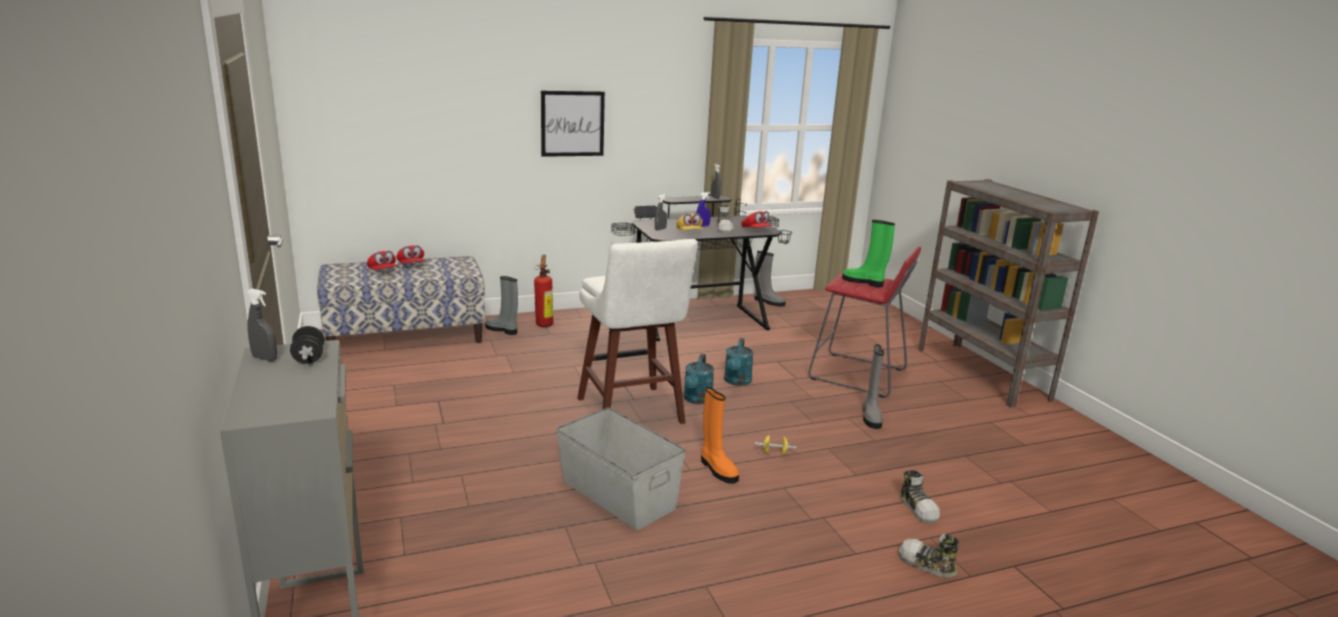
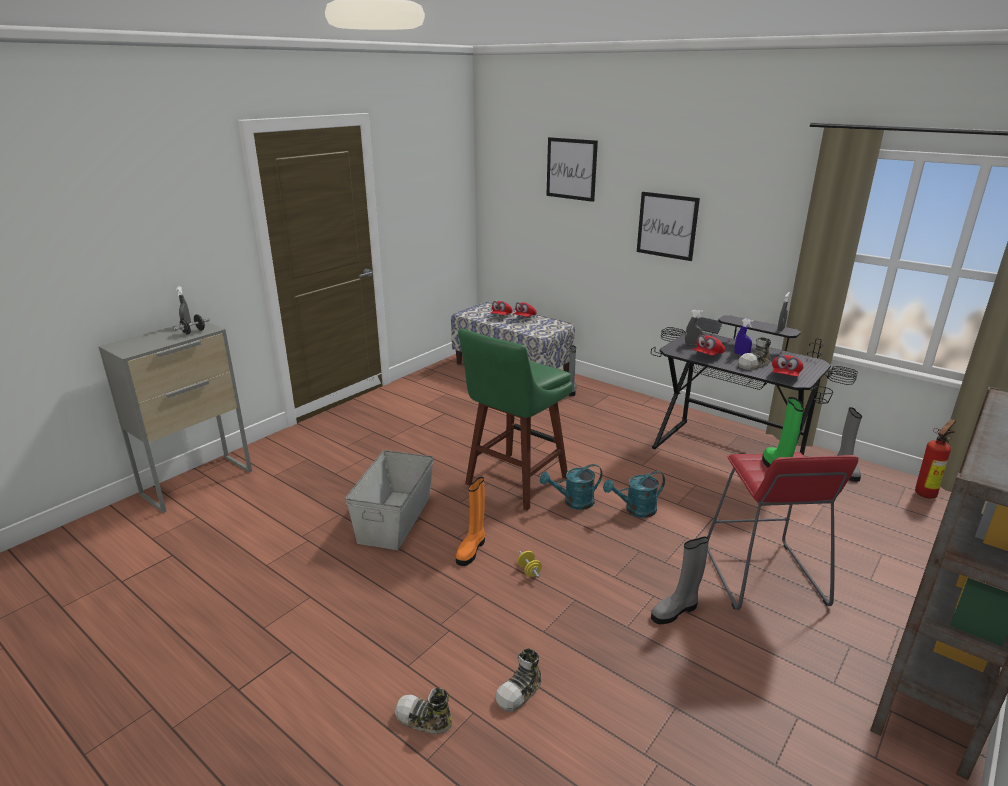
camera: 60 degrees right, 5 degrees up
fire extinguisher [534,255,554,327] -> fire extinguisher moved to [915,419,956,498]
white stool [577,239,698,424] -> green stool [458,329,573,510]
yellow cap [676,214,703,230] -> red cap [693,335,725,356]
shoe [899,534,959,578] -> shoe turned 75 degrees counterclockwise [394,688,452,734]
none -> picture [546,137,598,202]

